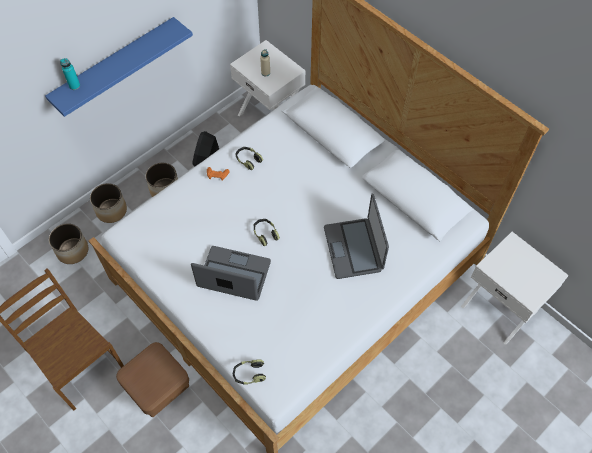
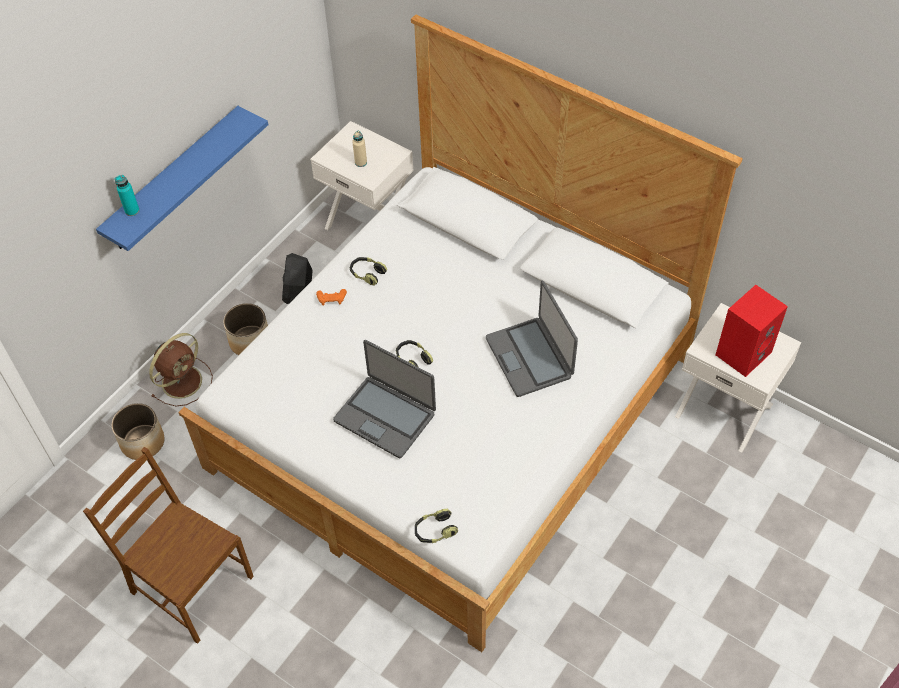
camera: 10 degrees left, 5 degrees down
planter [90,183,127,223] -> brown fan [149,333,213,406]
brown ottoman [116,342,189,417] -> none
laptop [191,246,271,301] -> laptop turned 150 degrees counterclockwise [333,340,436,458]
none -> red speaker [716,285,788,377]

